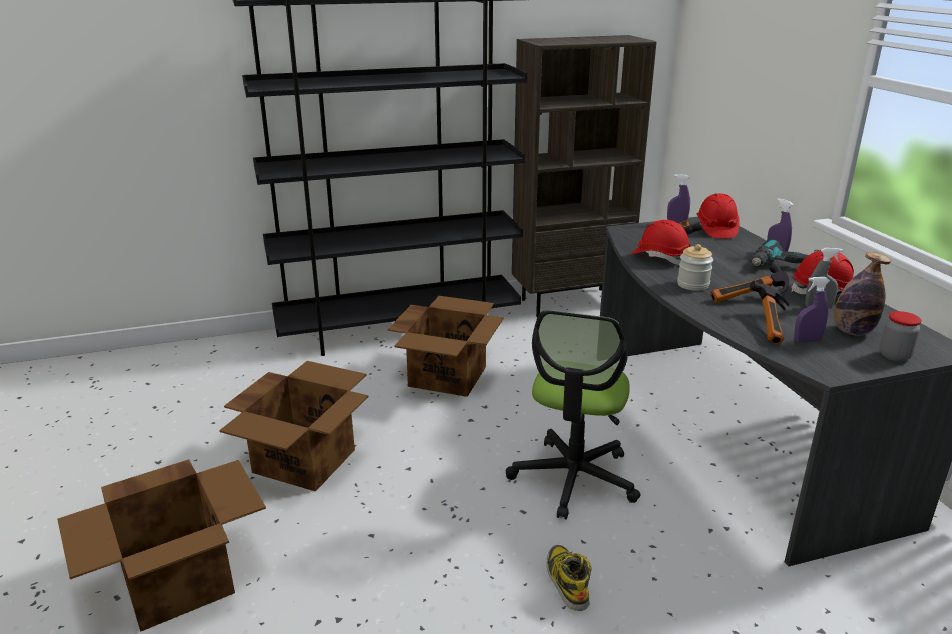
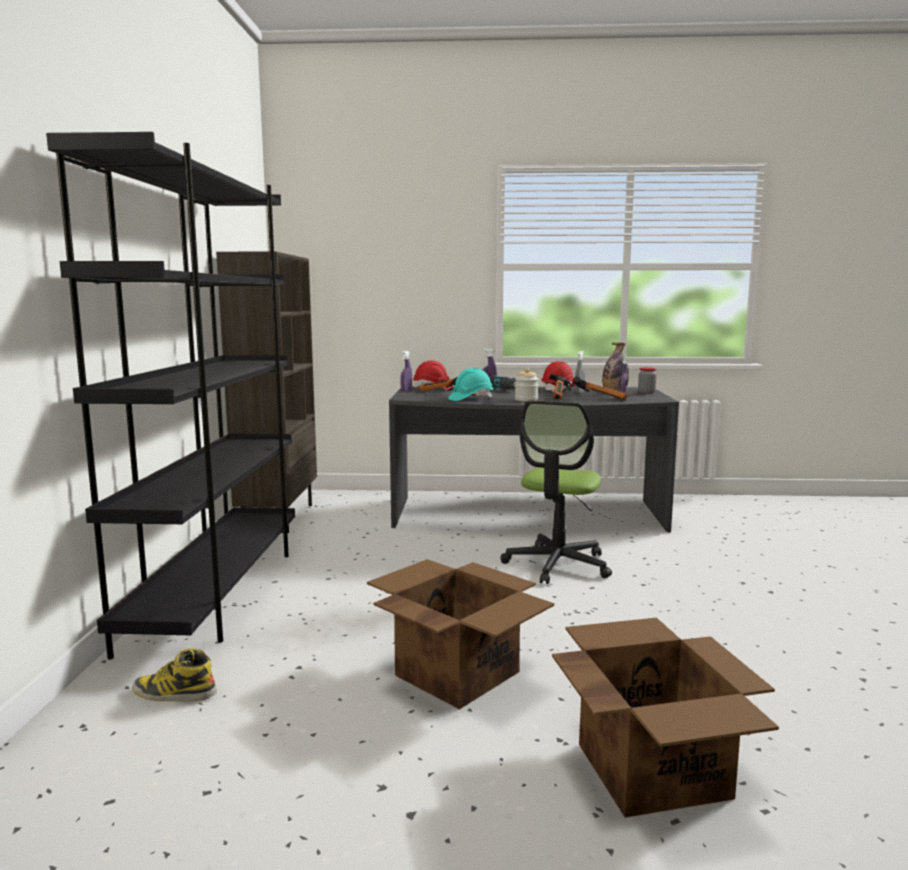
camera: 70 degrees left, 15 degrees down
cardboard box [388,296,504,397] -> none
office chair [506,310,641,519] -> office chair turned 75 degrees clockwise [501,400,612,584]
boot [547,545,592,611] -> boot moved to [132,648,217,702]
red hard hat [631,220,690,265] -> turquoise hard hat [448,368,493,401]

